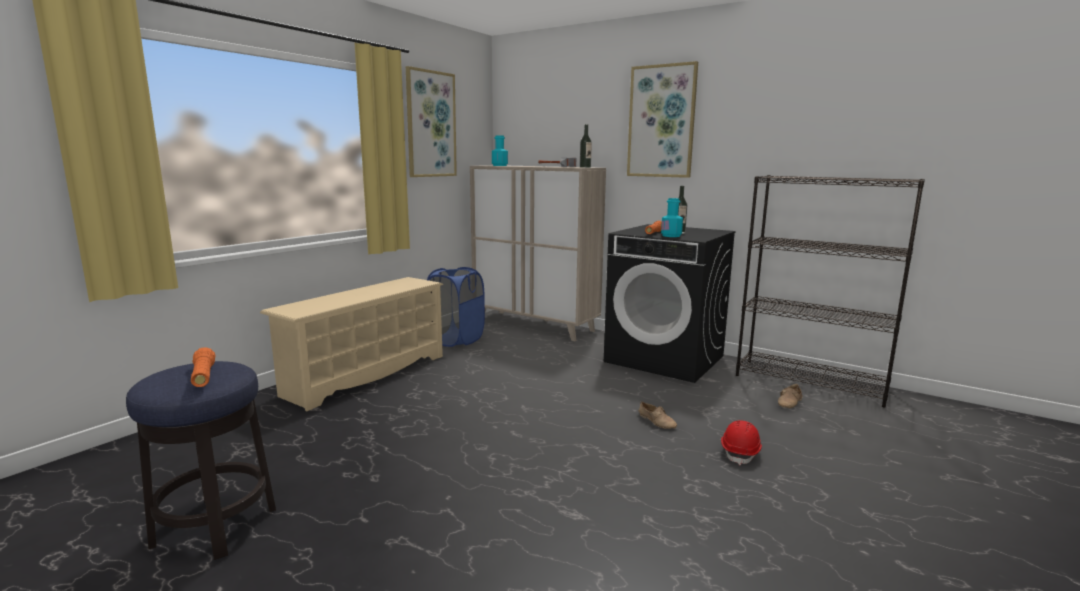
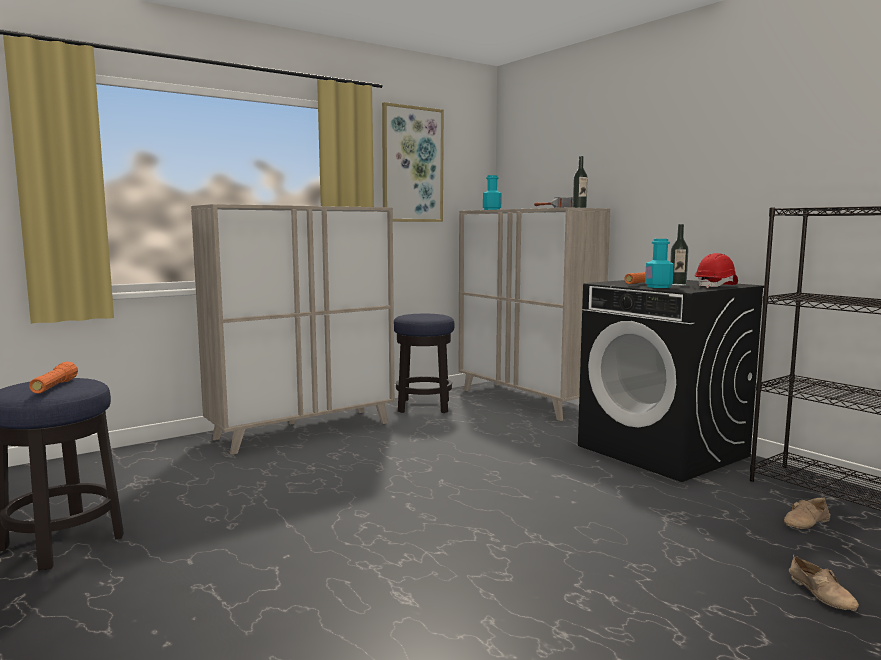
camera: 20 degrees right, 5 degrees down
beige shoe rack [260,277,443,411] -> beige cabinet [191,204,395,455]
blue laundry basket [427,267,485,347] -> stool [394,314,455,413]
picture [627,61,698,178] -> none
beige shoe [638,402,677,429] -> beige shoe moved to [789,555,859,611]
red hard hat [721,420,762,466] -> red hard hat moved to [695,253,738,288]

